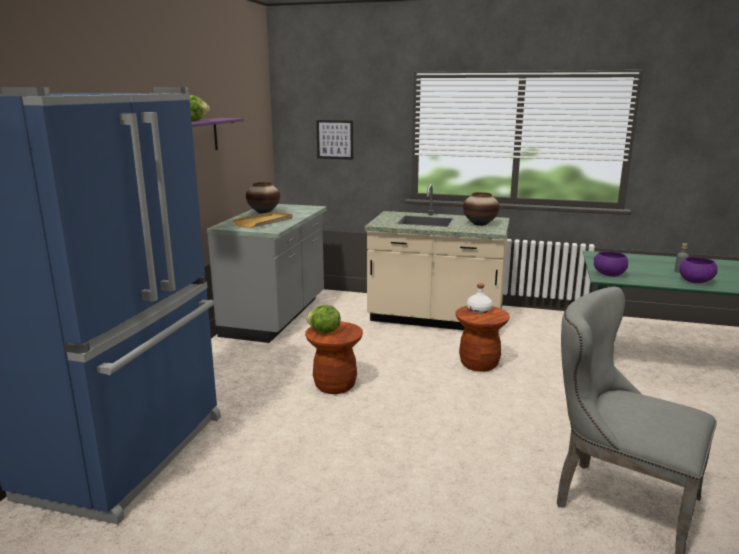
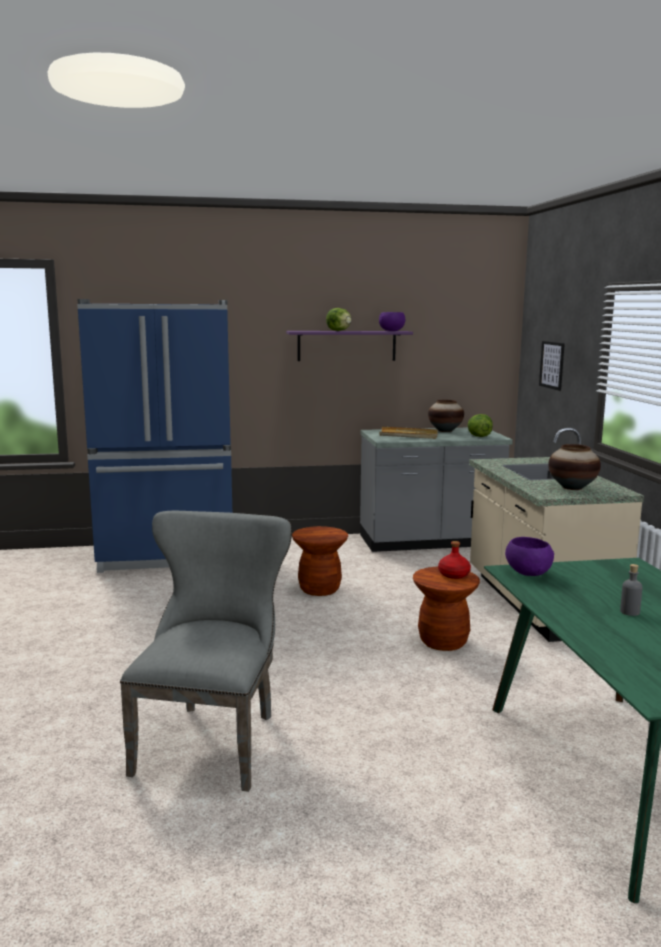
camera: 65 degrees right, 5 degrees down
lettuce [306,305,341,333] -> lettuce moved to [468,414,493,437]
white bottle [467,283,493,313] -> red bottle [438,541,471,579]
purple bowl [679,257,718,283] -> purple bowl moved to [379,312,405,331]

